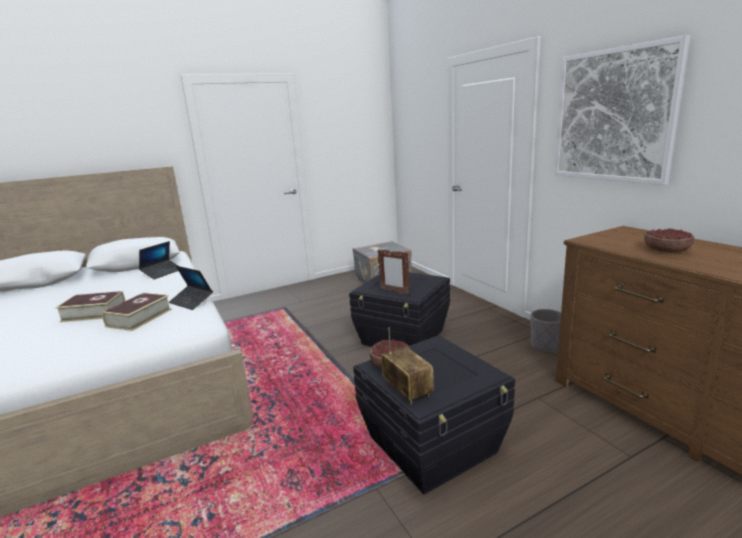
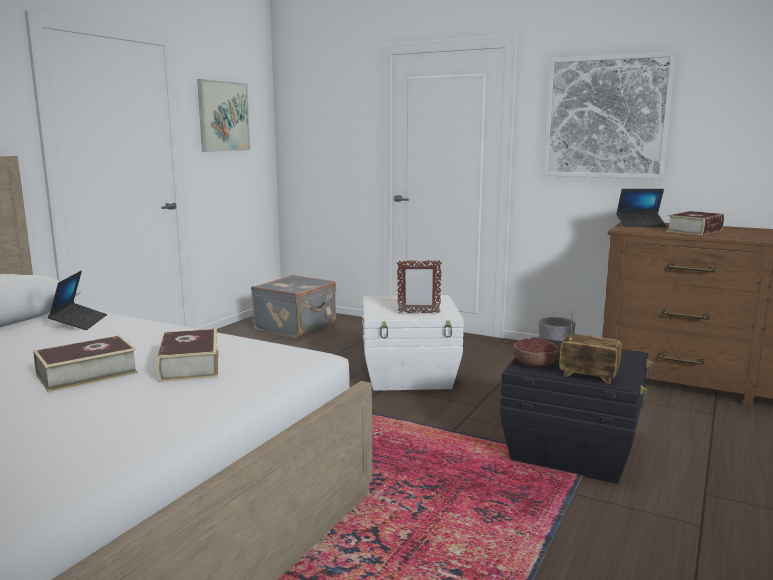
camera: 35 degrees left, 5 degrees down
laptop [169,266,213,310] -> laptop moved to [616,189,667,227]
black storage box [349,272,450,347] -> white storage box [362,295,464,391]
bowl [644,228,694,252] -> book [666,211,724,235]
none -> picture [197,79,250,152]

